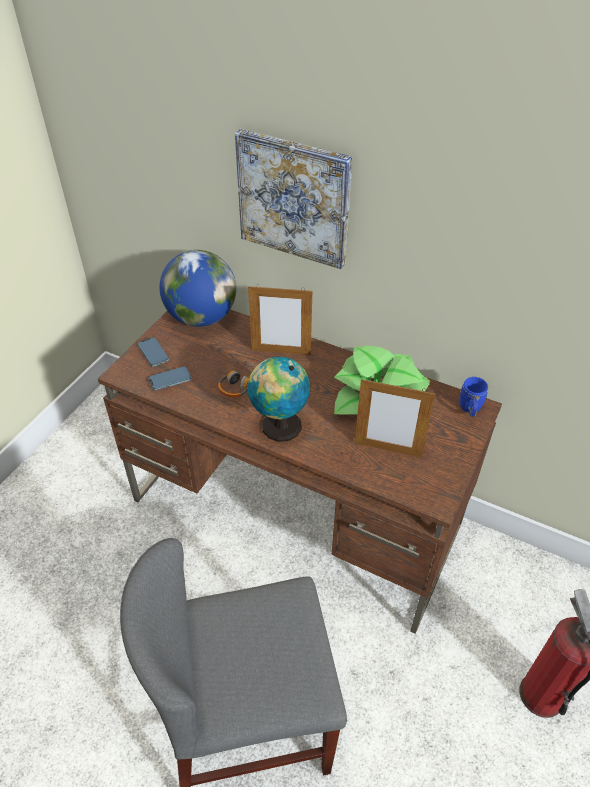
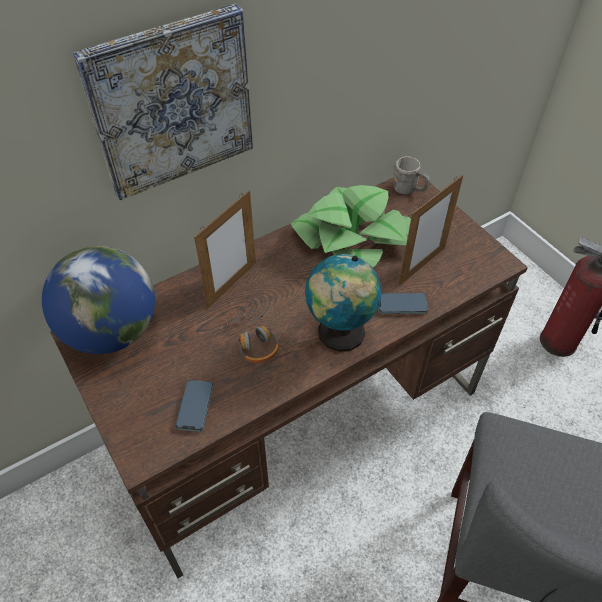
camera: 60 degrees left, 5 degrees up
phone [138,337,169,367] -> phone moved to [378,293,428,314]
blue mug [460,377,488,417] -> grey mug [393,156,430,194]

